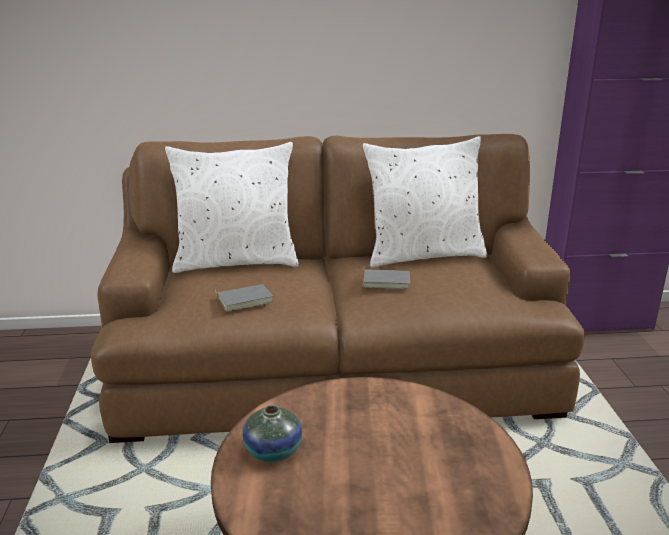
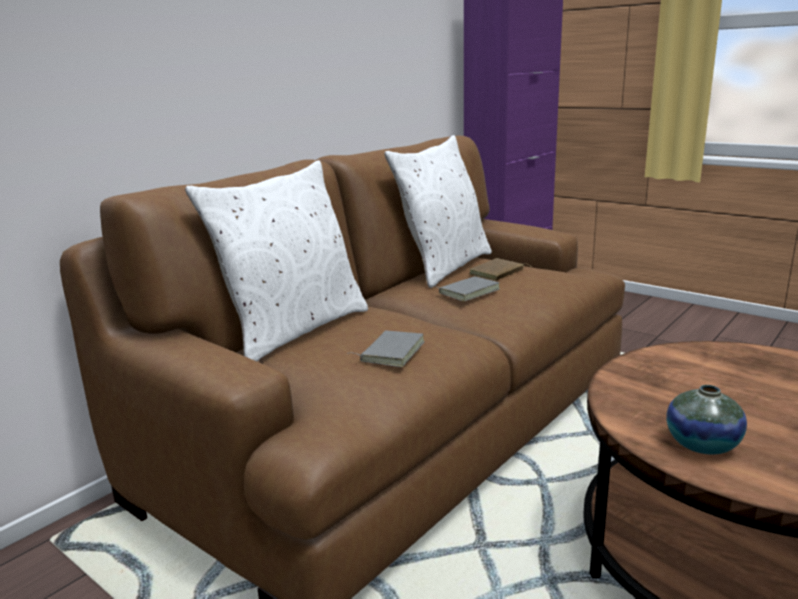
camera: 45 degrees left, 5 degrees down
none -> brown book [470,258,532,281]

